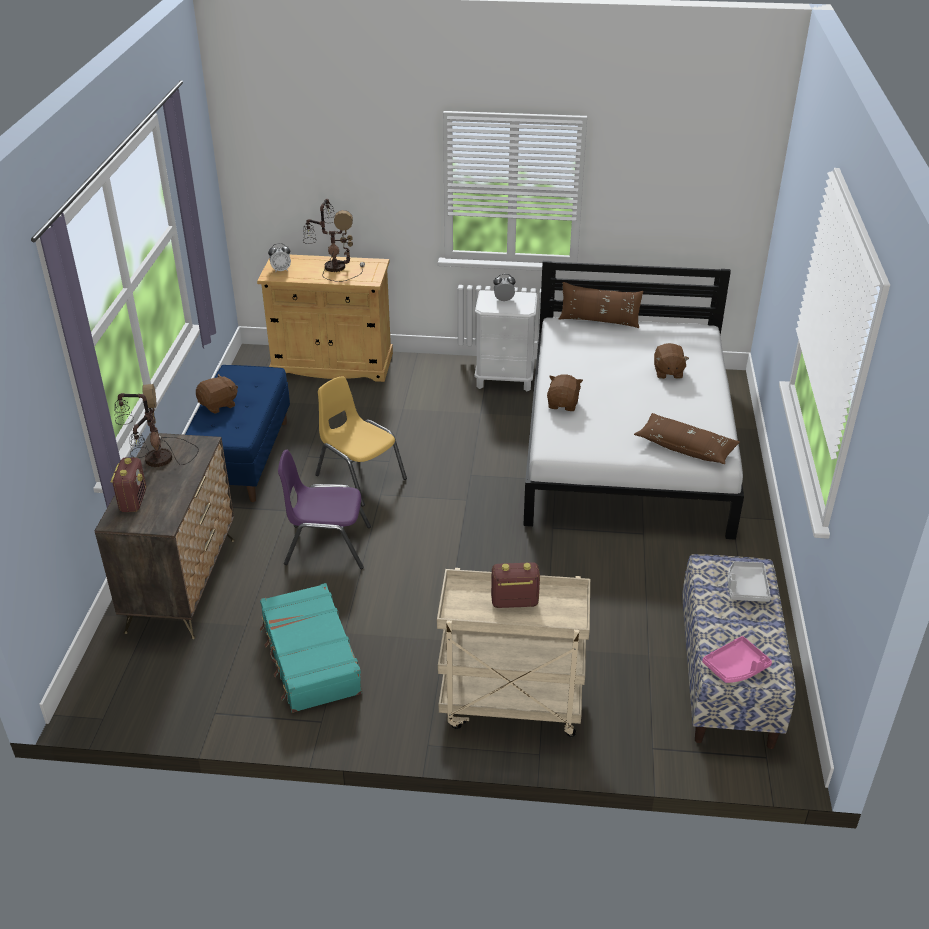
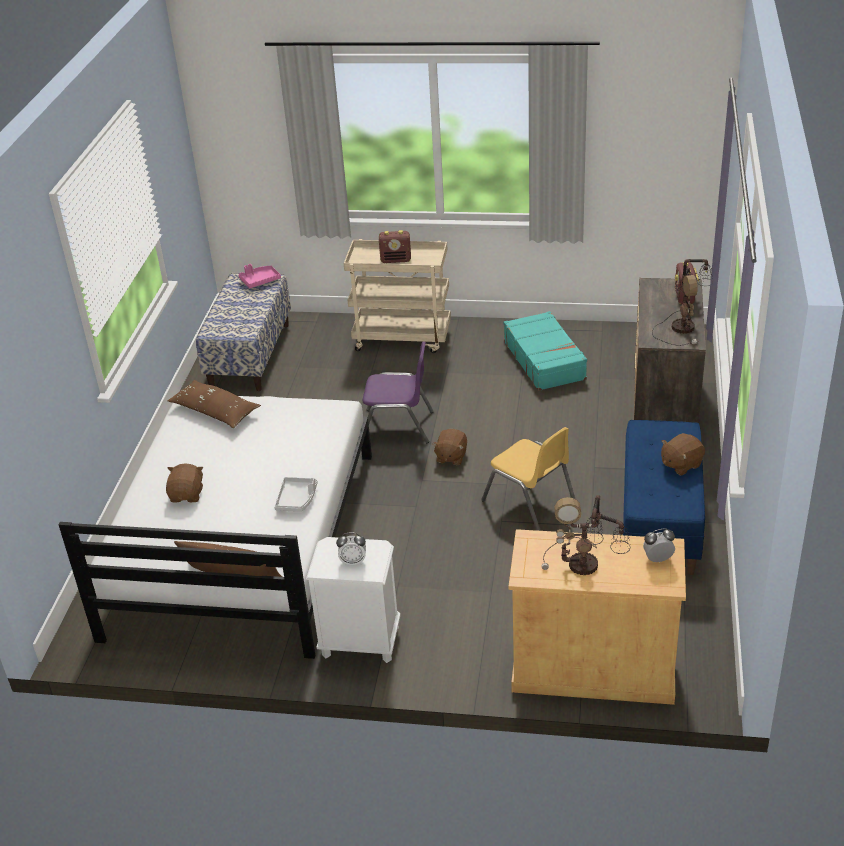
camera: 175 degrees left, 0 degrees up
purple chair [278,450,371,569] -> purple chair moved to [362,341,434,443]
brown plush toy [547,374,583,411] -> brown plush toy moved to [432,429,467,465]
grey tray [727,561,771,602] -> grey tray moved to [274,477,318,511]

